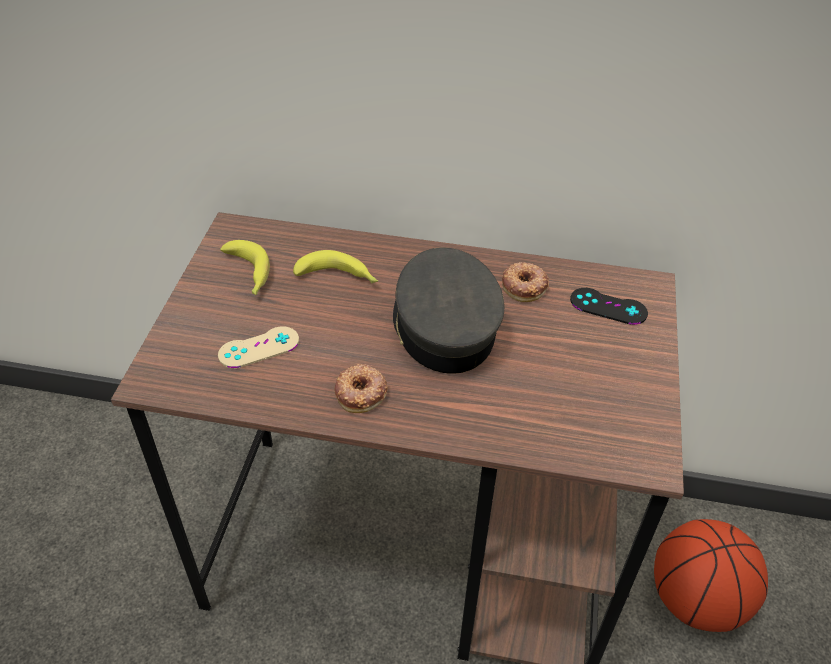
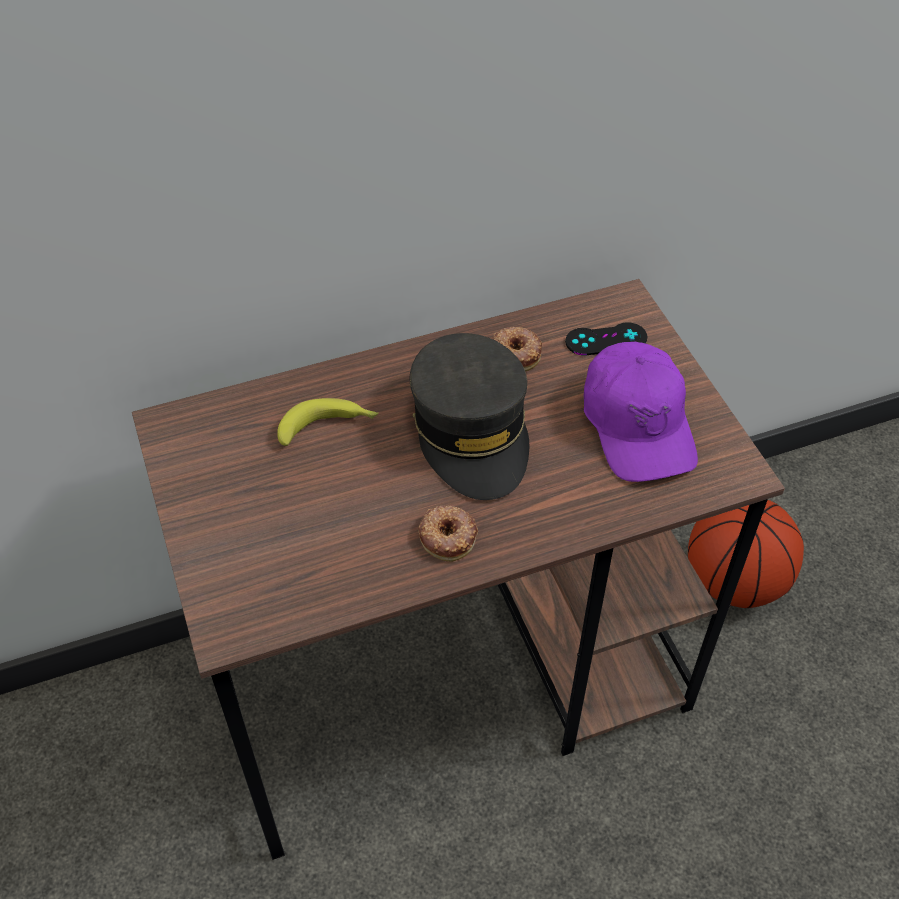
camera: 30 degrees left, 5 degrees up
beige game controller [218,326,299,368] -> none
banana [220,240,270,295] -> none
grey cap [393,247,504,374] -> grey cap turned 150 degrees counterclockwise [409,333,530,500]
none -> purple cap [584,342,698,482]

